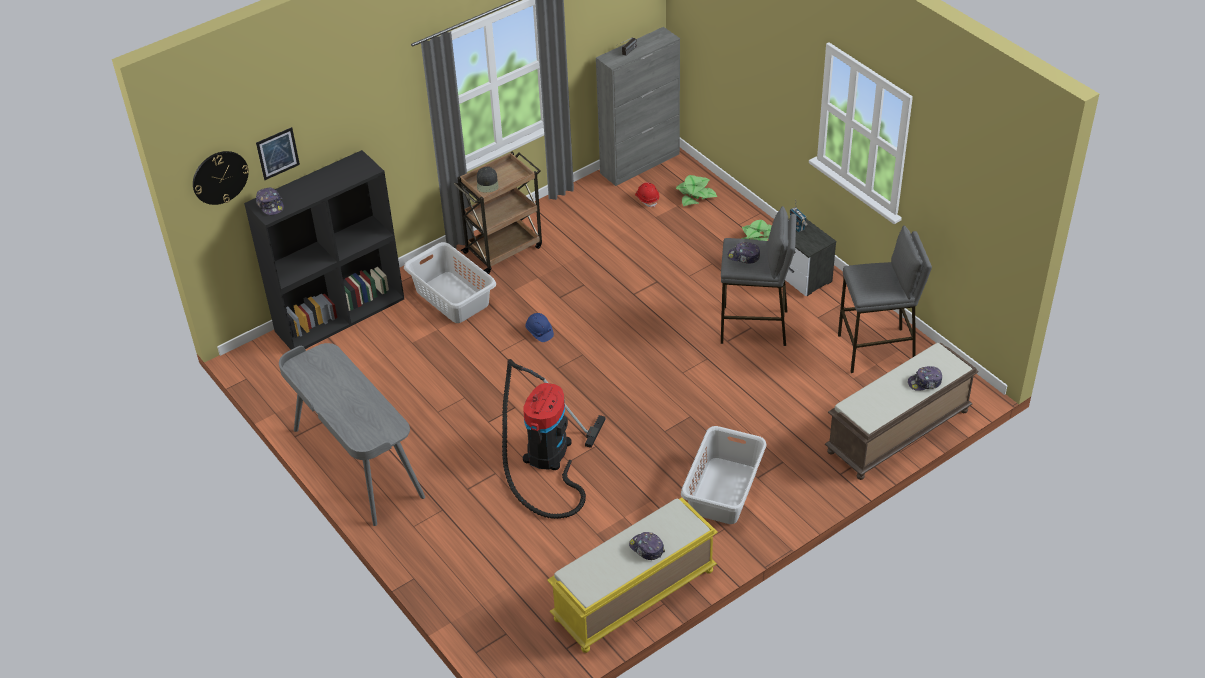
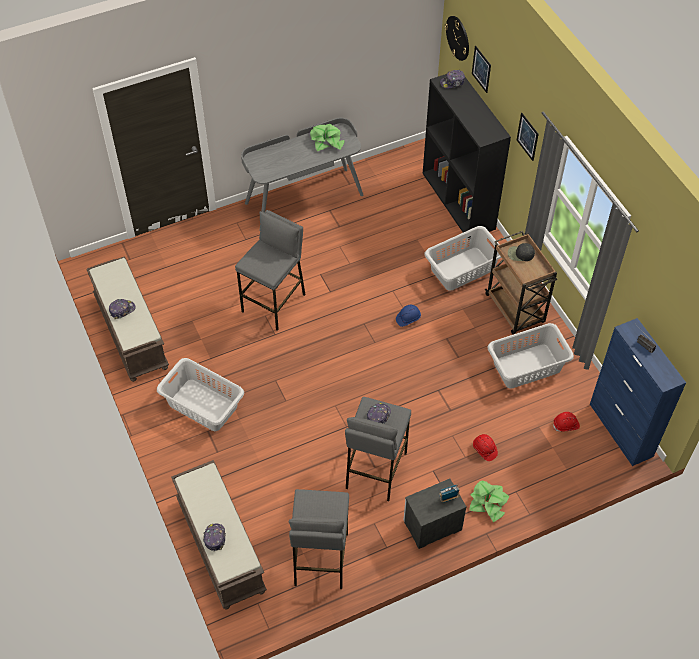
camera: 100 degrees right, 10 degrees up
vacuum cleaner [502,359,605,519] -> grey stool [235,210,306,331]
yellow bench [547,497,718,653] -> brown bench [86,256,169,382]
grey cabinet [596,27,680,186] -> blue cabinet [590,318,686,466]
potted plant [676,175,717,206] -> potted plant moved to [310,124,344,151]
none -> red hard hat [473,434,498,461]
none -> grey laundry basket [487,323,574,388]
none -> picture [517,113,539,161]

